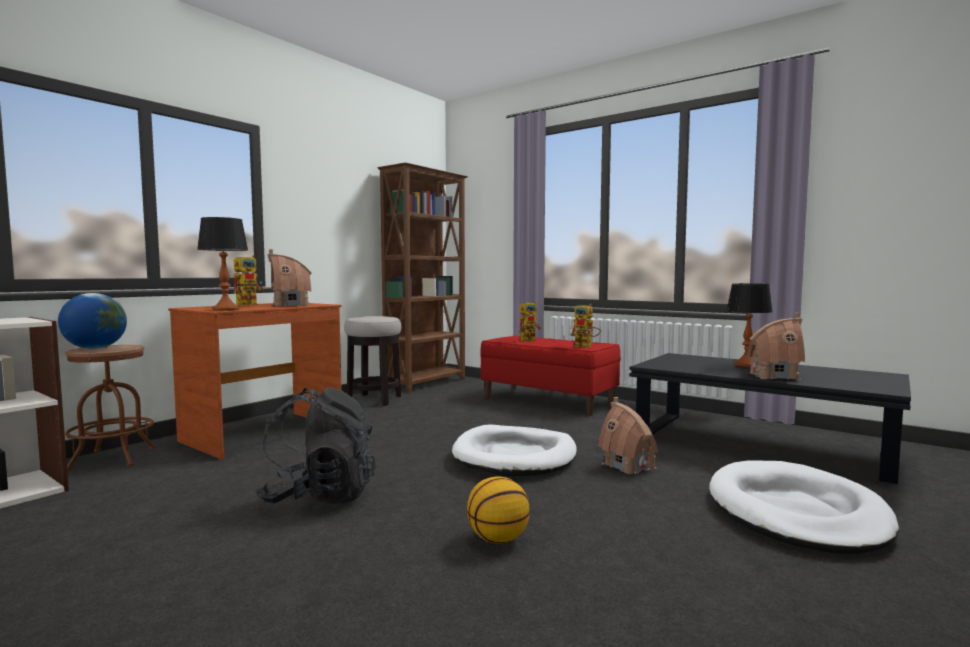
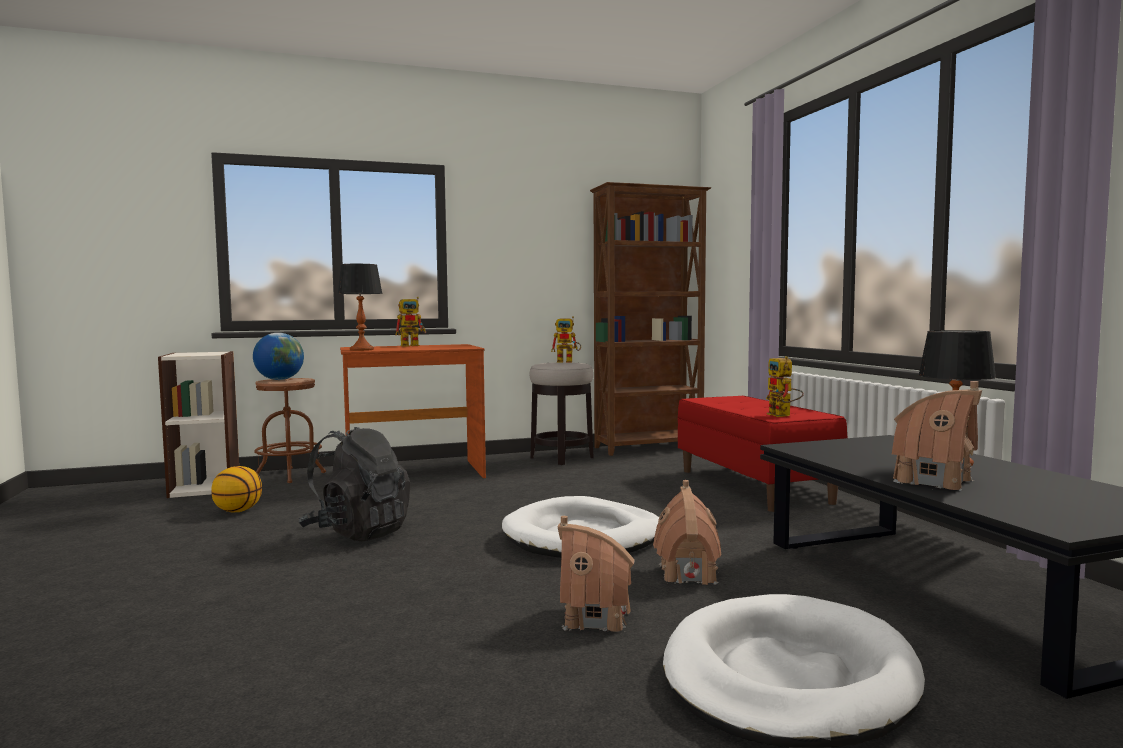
camera: 35 degrees right, 0 degrees up
toy house [267,249,312,306] -> toy house moved to [558,516,635,632]
basketball [467,476,530,543] -> basketball moved to [211,466,262,512]
toy robot [519,301,541,342] -> toy robot moved to [551,316,581,363]

